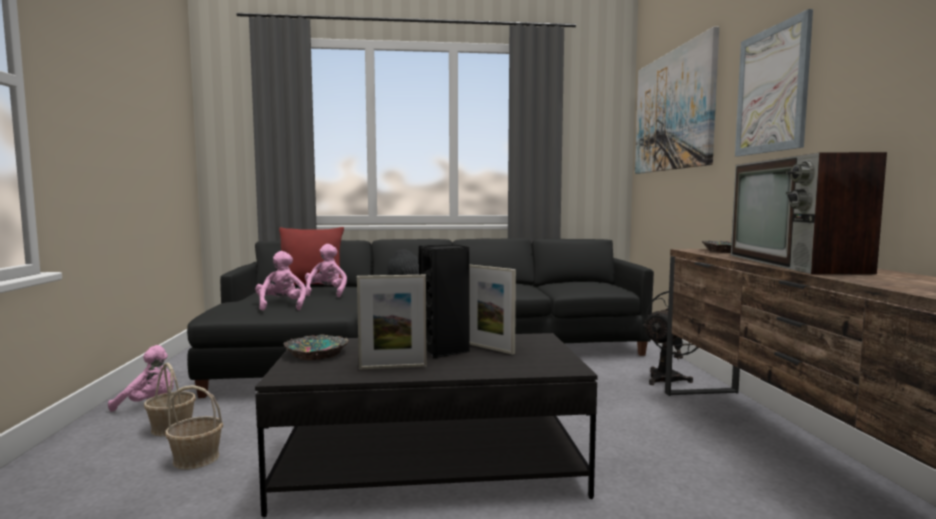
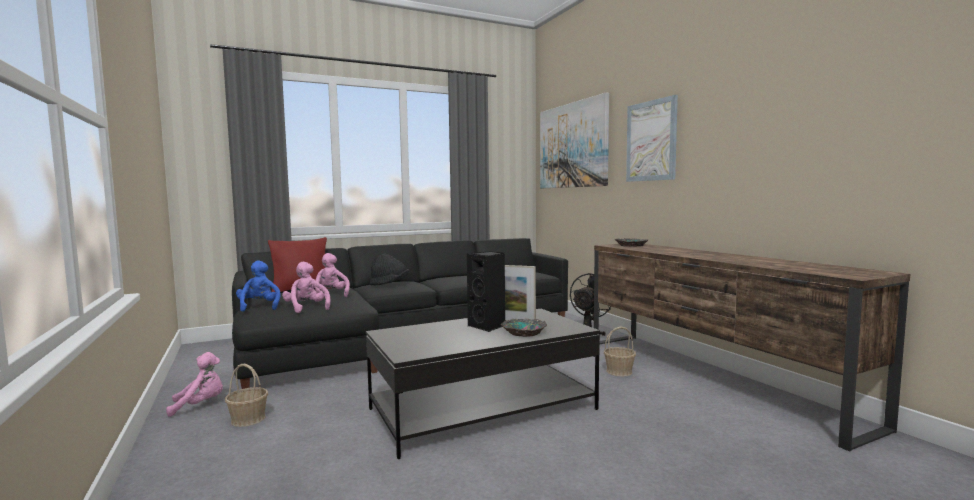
camera: 20 degrees left, 0 degrees up
basket [165,385,223,470] -> basket moved to [604,326,636,377]
bowl [283,334,348,360] -> bowl moved to [501,318,547,337]
picture frame [357,275,427,369] -> none
television [731,152,887,275] -> none
none -> blue plush toy [236,260,280,312]

